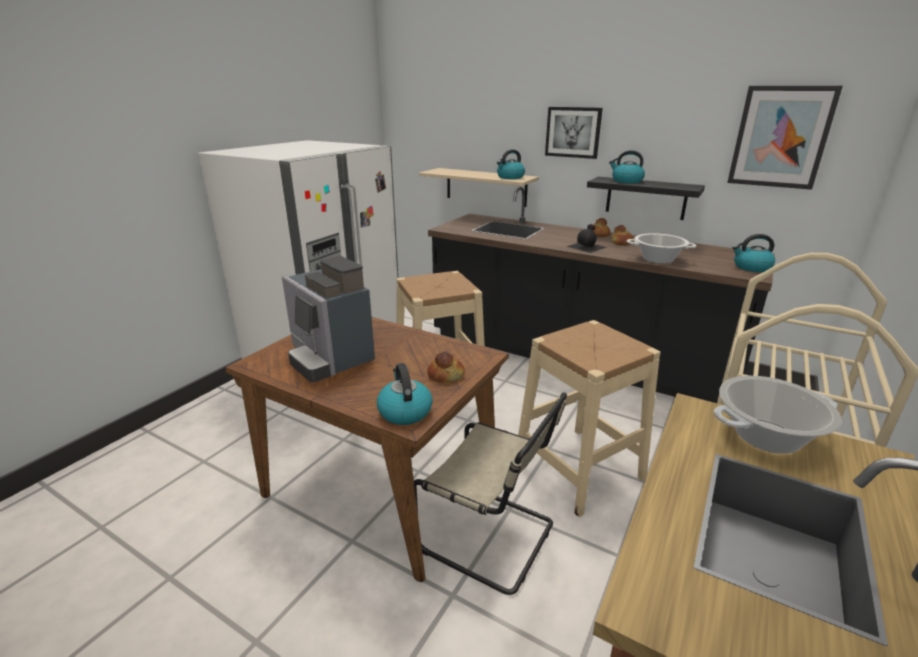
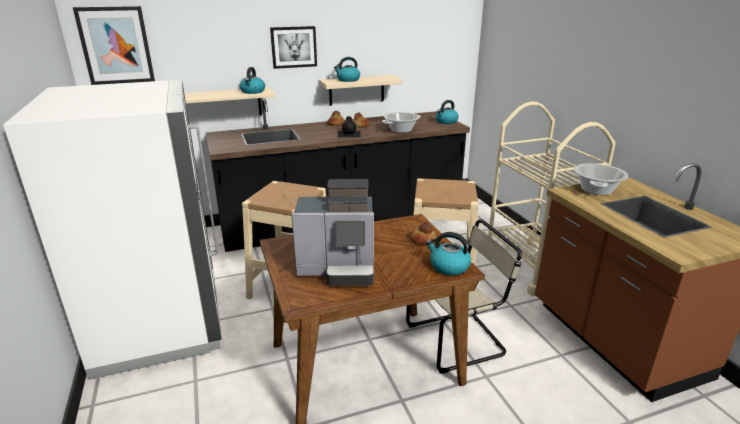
camera: 50 degrees left, 0 degrees up
black shelf [587,177,705,220] -> beige shelf [319,75,403,106]
picture [727,86,843,190] -> picture moved to [73,6,155,85]

